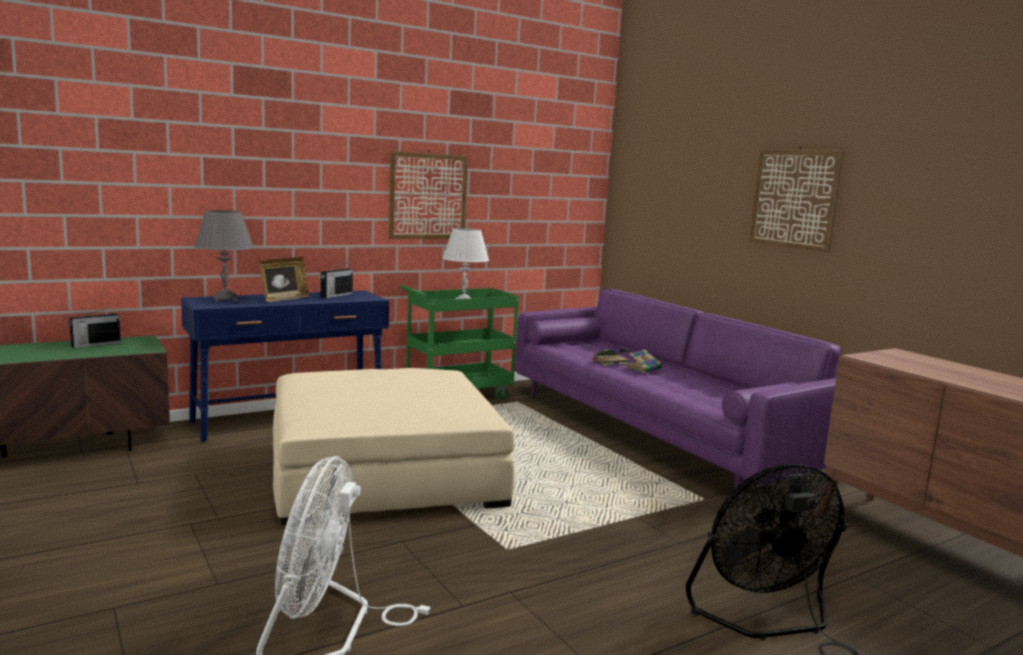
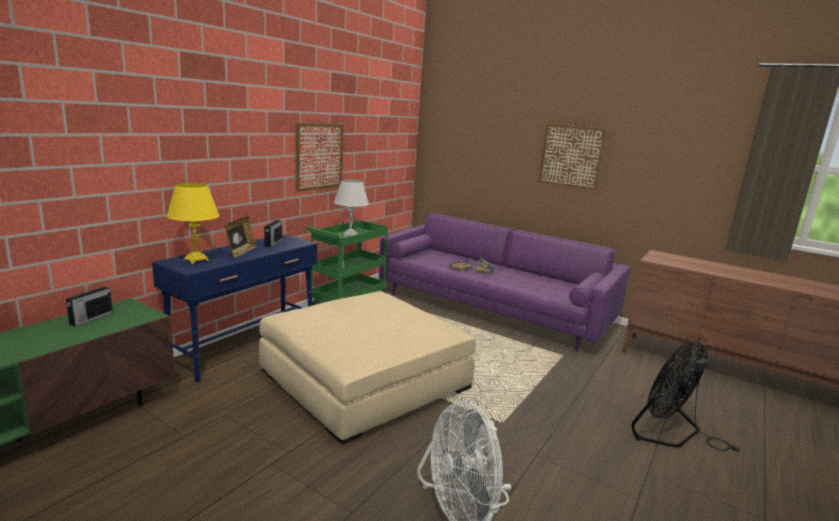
camera: 25 degrees left, 5 degrees up
grey table lamp [194,210,254,302] -> yellow table lamp [167,183,220,264]

